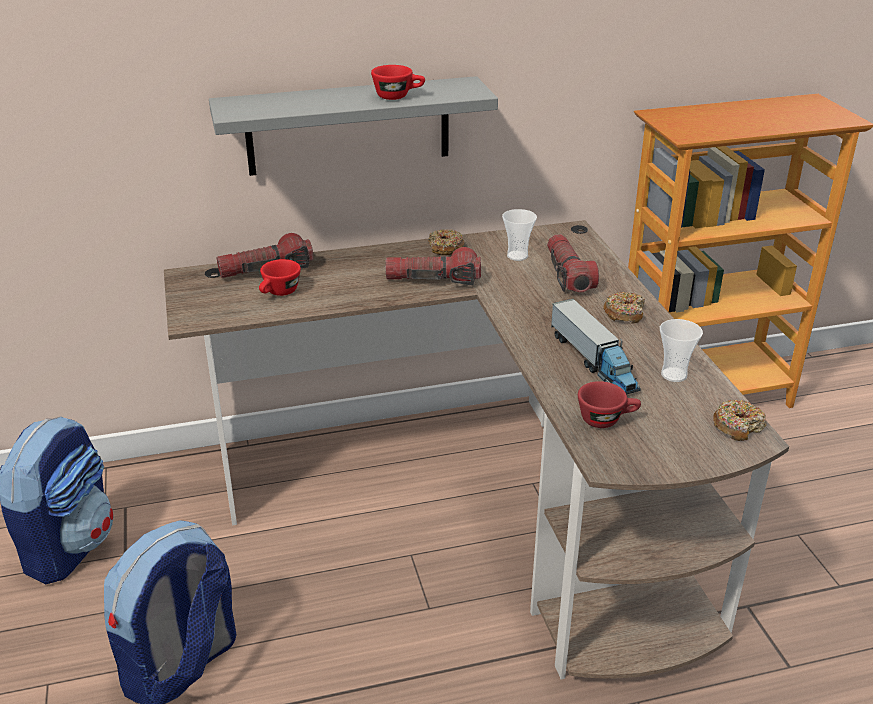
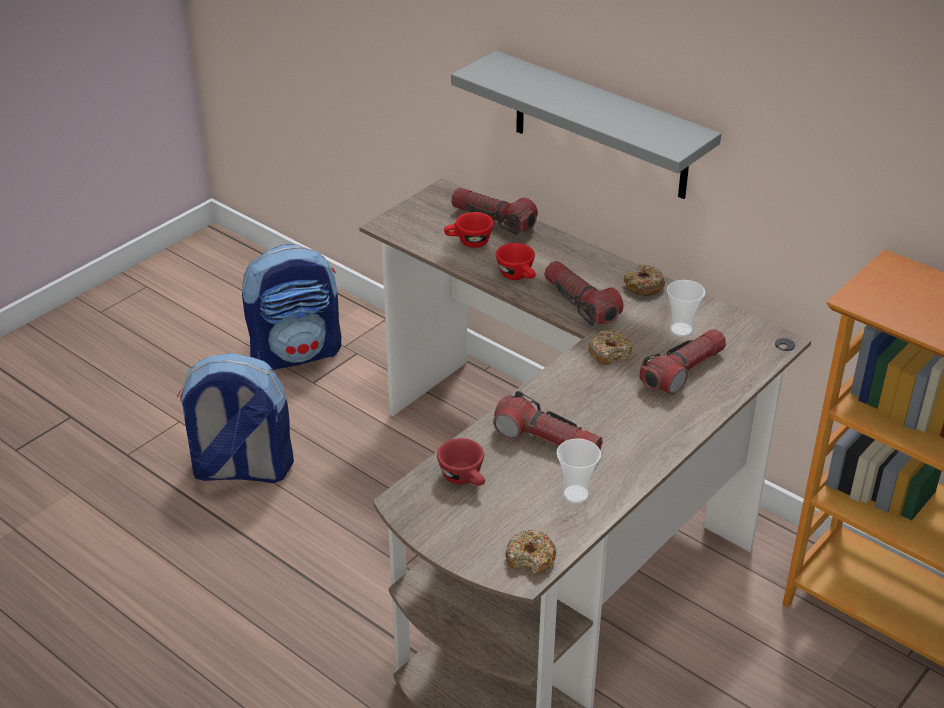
camera: 55 degrees right, 5 degrees up
red cup [371,65,425,100] -> red cup moved to [496,243,536,280]
toy truck [551,299,641,395] -> flashlight [493,391,603,450]
donut [603,292,645,324] -> donut moved to [588,330,632,365]

